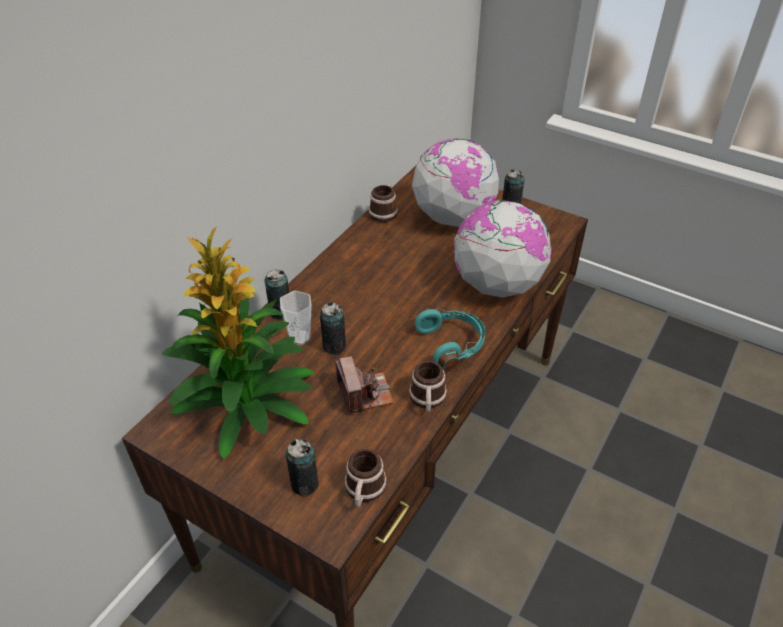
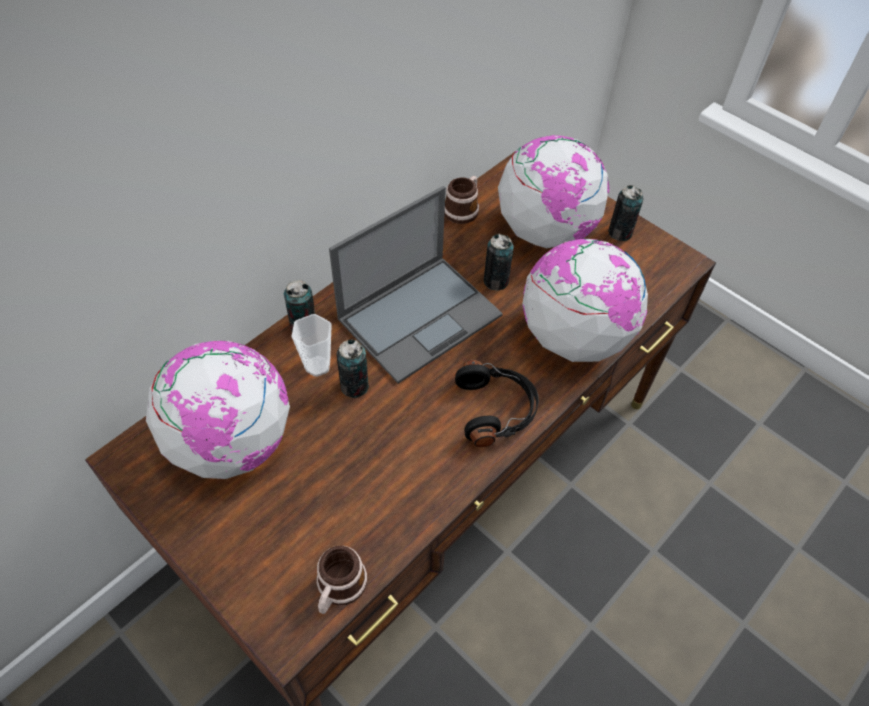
camera: 10 degrees right, 10 degrees up
potted plant [162,227,314,459] -> globe [146,340,290,479]
can [286,439,319,496] -> can moved to [484,234,514,291]
camera [335,356,393,415] -> none
mug [409,361,447,412] -> none
turquoise headphones [415,308,486,370] -> black headphones [455,360,539,447]
none -> laptop [329,186,503,383]

